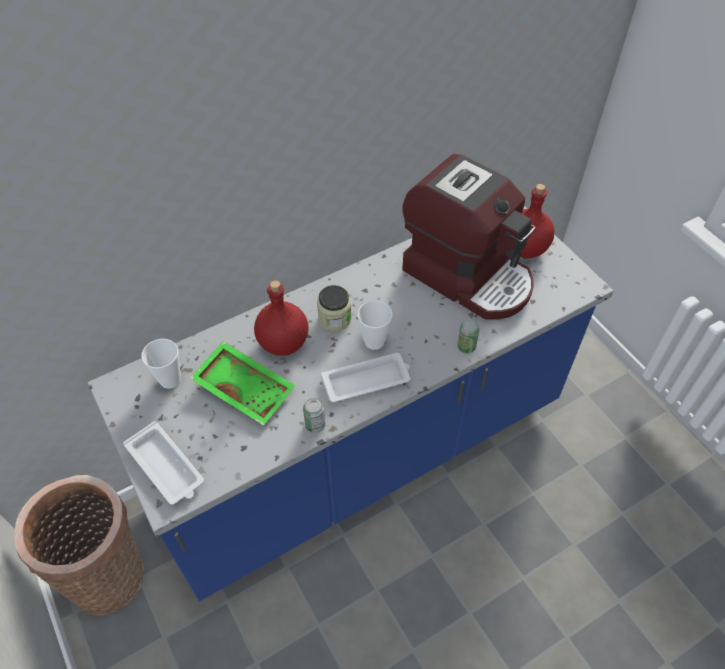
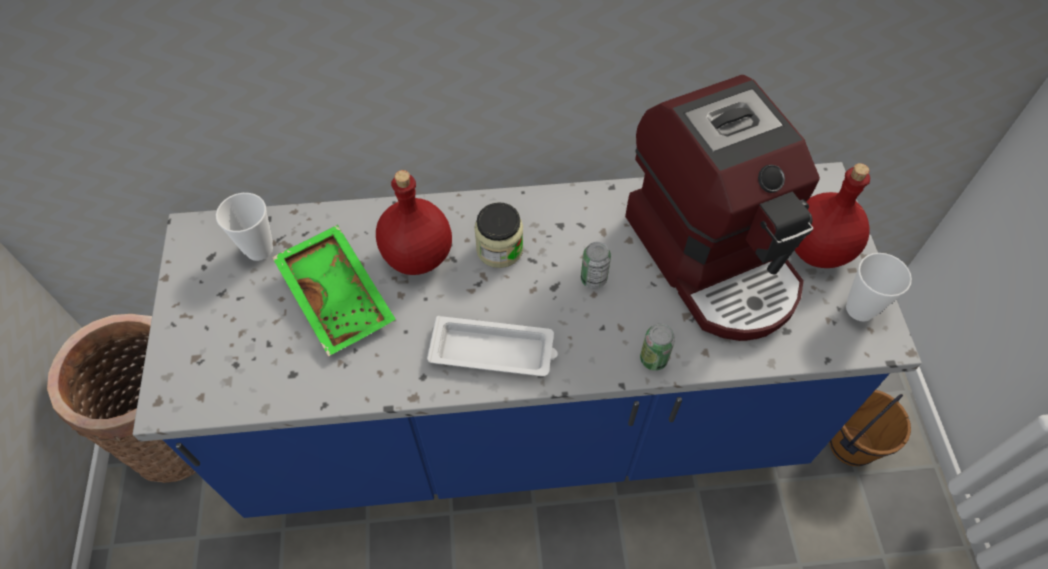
camera: 25 degrees right, 5 degrees up
white tray [123,421,204,505] -> none
can [303,398,325,433] -> can moved to [581,242,611,289]
cup [357,301,393,350] -> cup moved to [846,253,912,322]
none -> brown bucket [829,390,911,466]

